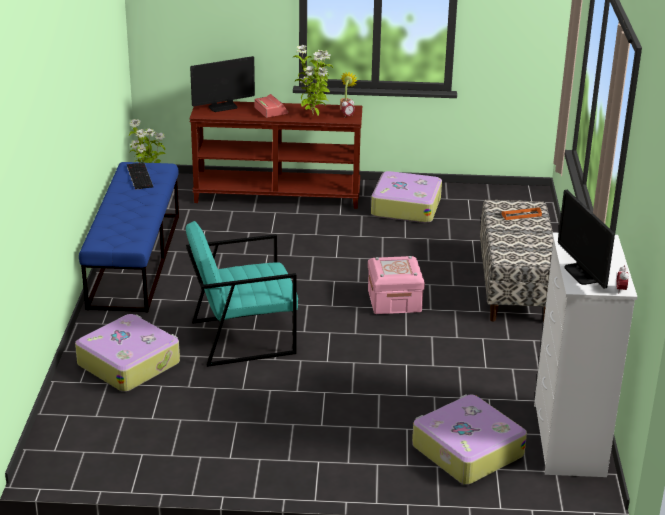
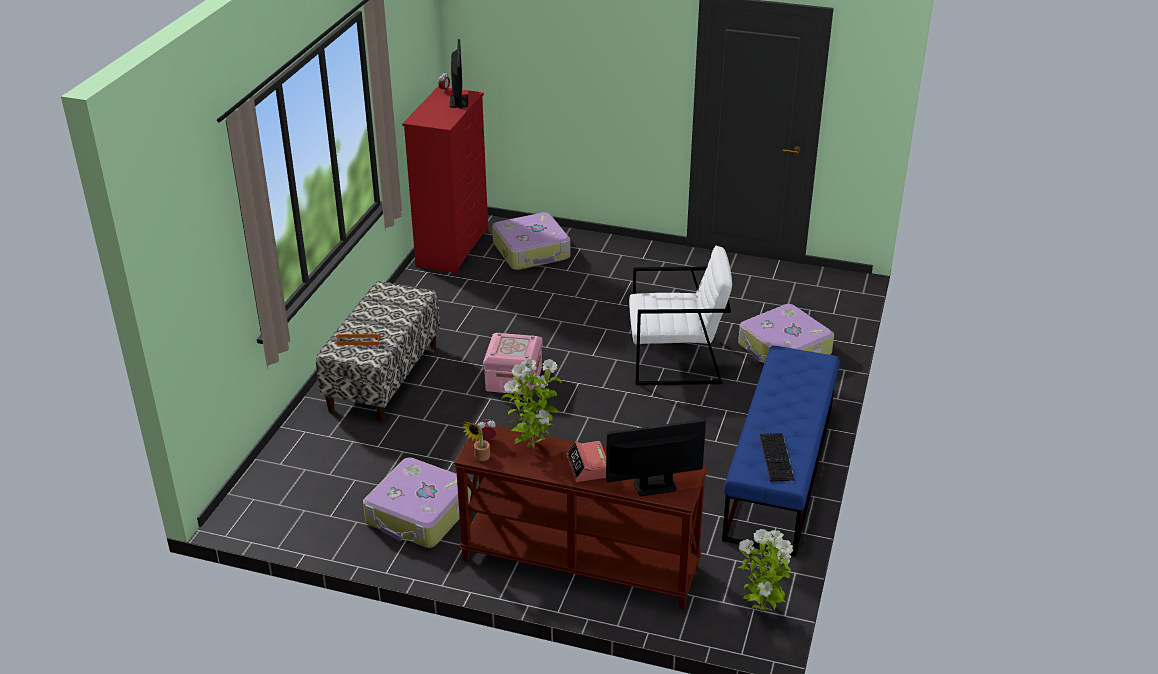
camera: 165 degrees left, 5 degrees up
turquoise armchair [186,221,298,367] -> white armchair [629,246,732,385]
white dresser [534,232,637,477] -> red dresser [402,87,488,273]

